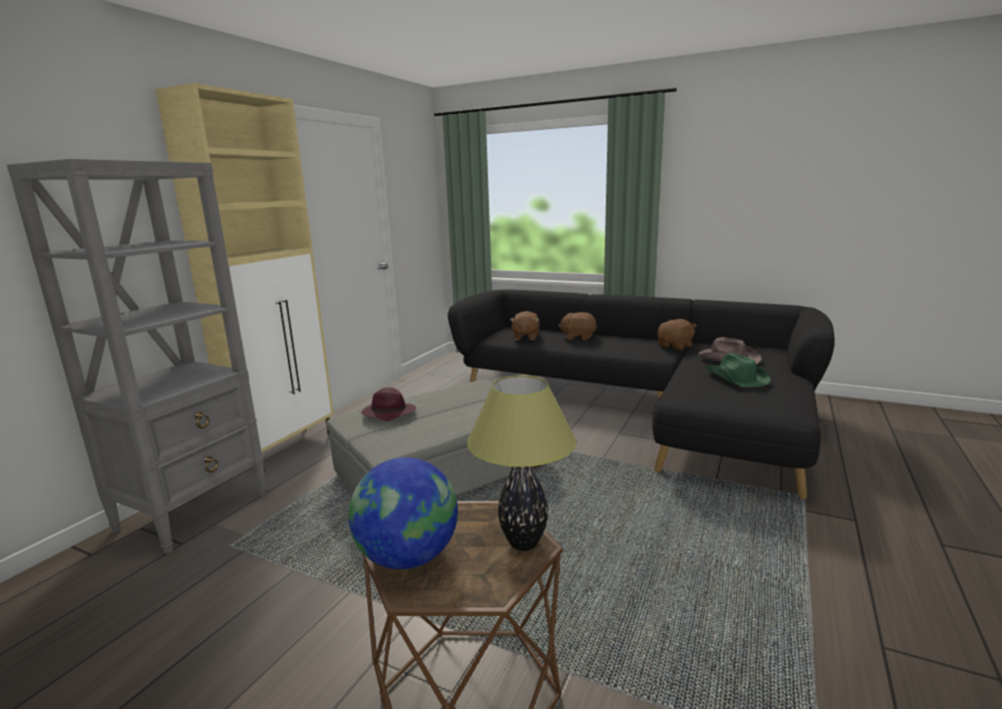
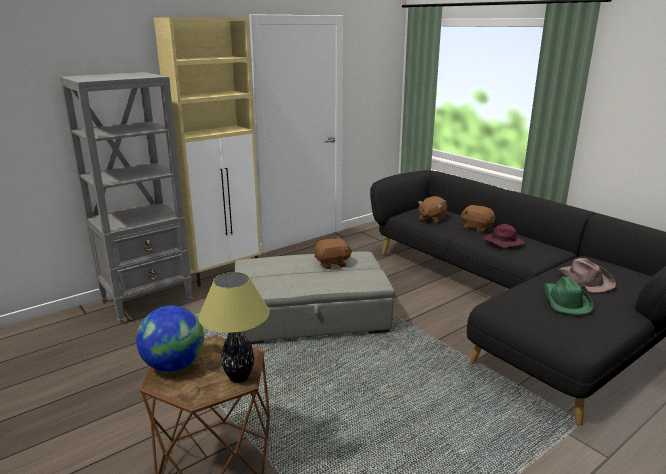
camera: 25 degrees right, 5 degrees up
purple hat [361,387,416,421] -> purple hat moved to [484,224,524,247]
brown plush toy [657,319,697,350] -> brown plush toy moved to [314,237,352,269]

